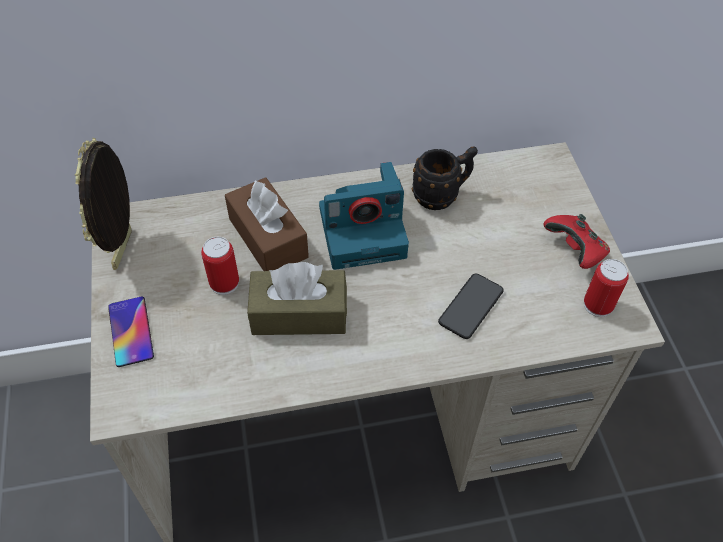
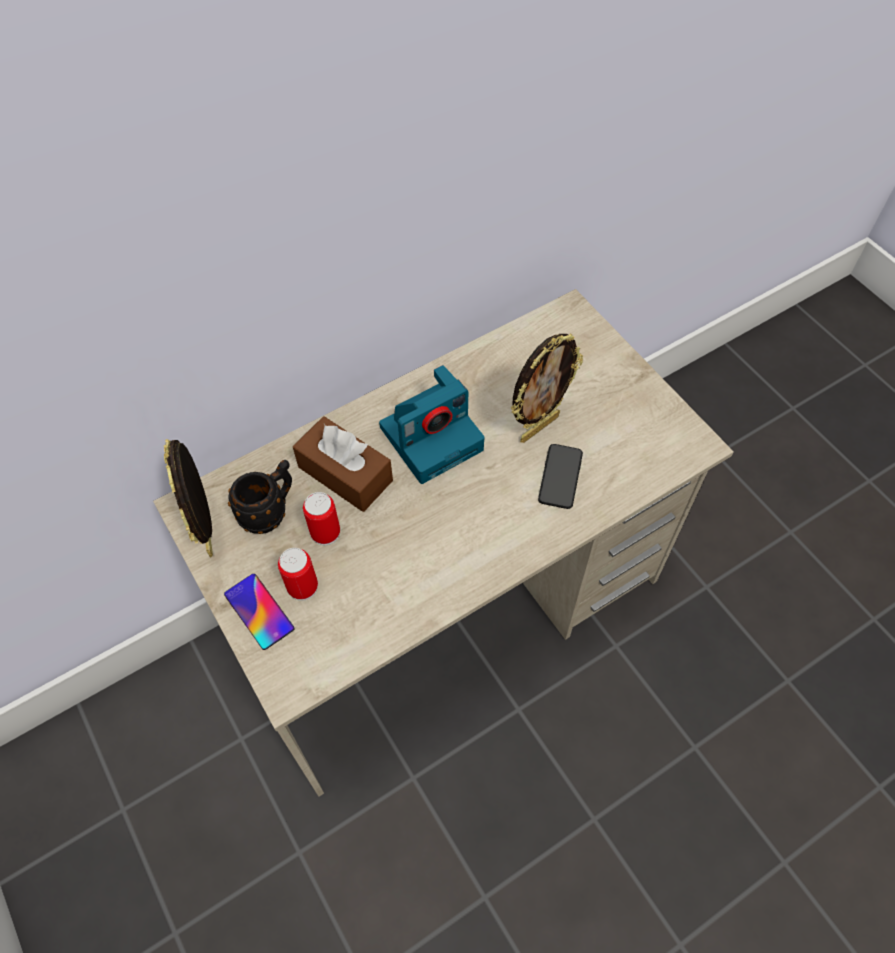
camera: 20 degrees left, 5 degrees up
brown tissue box [247,262,347,335] -> none
black mug [412,147,478,210] -> black mug moved to [228,460,292,534]
red game controller [544,214,610,269] -> none
can [584,259,629,317] -> can moved to [278,548,318,601]
none -> picture frame [511,333,583,443]

